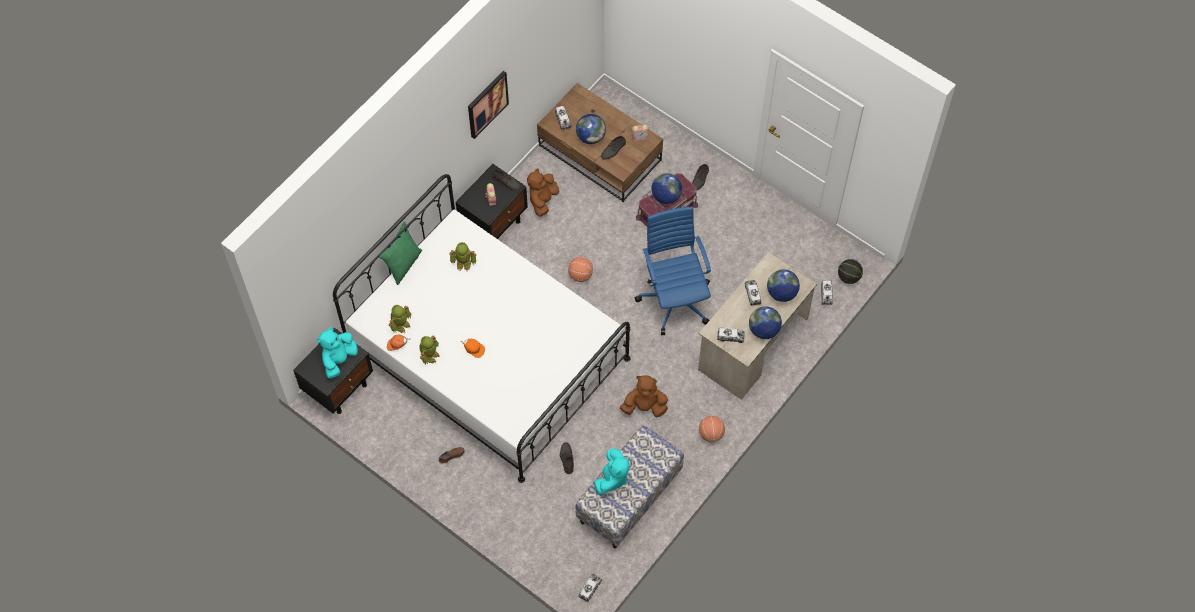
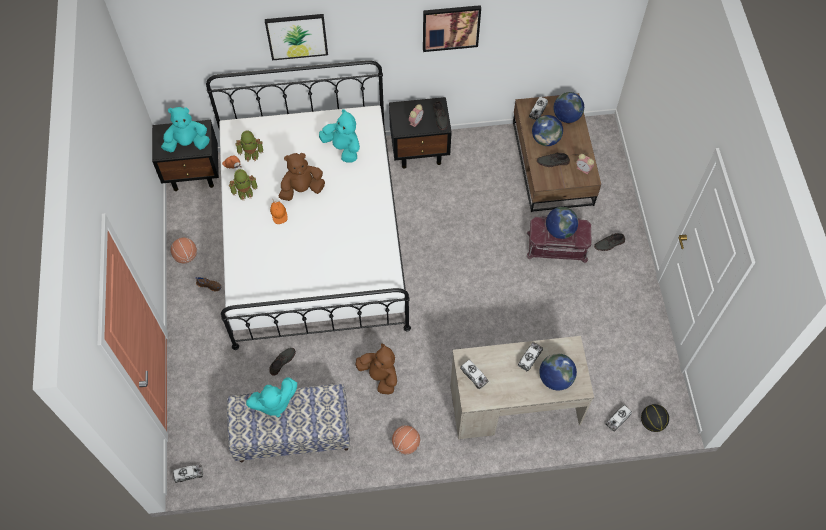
camera: 45 degrees right, 0 degrees up
green pillow [379,222,422,285] -> none
toy robot [449,242,476,271] -> turquoise plush toy [319,109,360,162]
brown plush toy [527,168,559,217] -> brown plush toy moved to [279,153,325,201]
basketball [568,257,593,282] -> basketball moved to [171,238,197,263]
blue office chair [635,206,711,335] -> none
globe [749,306,782,339] -> globe moved to [554,92,584,123]
none -> picture [265,14,328,60]

